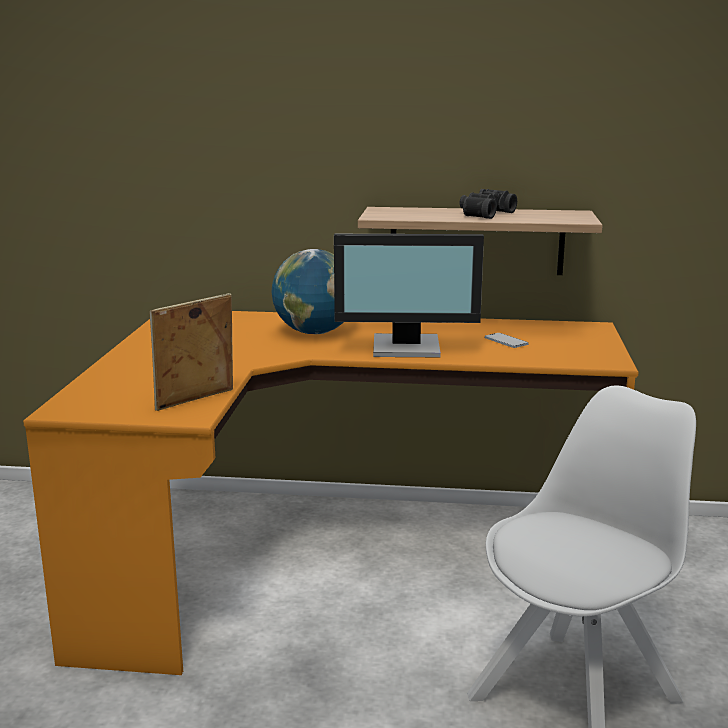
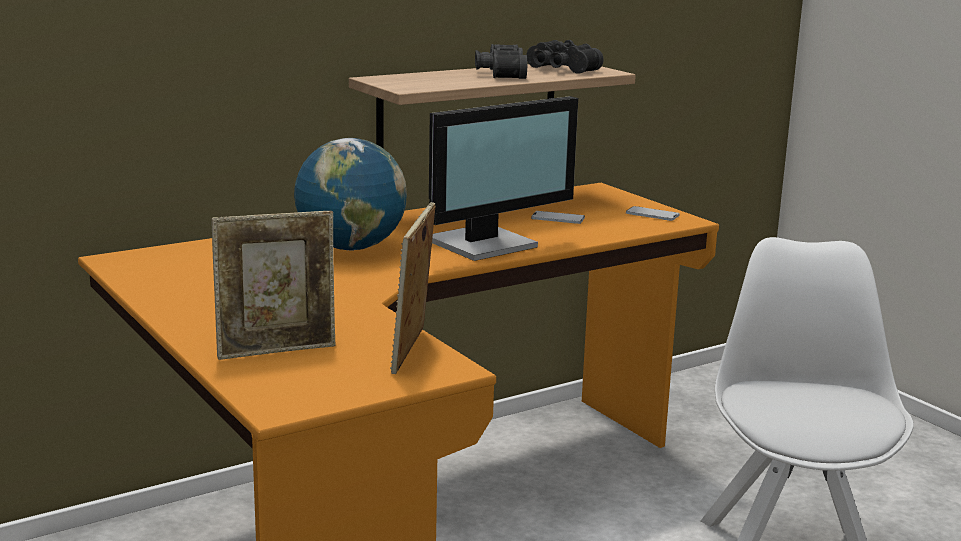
camera: 40 degrees left, 0 degrees up
none -> picture frame [211,211,335,360]
none -> black binoculars [527,40,604,74]
none -> phone [626,206,680,221]

